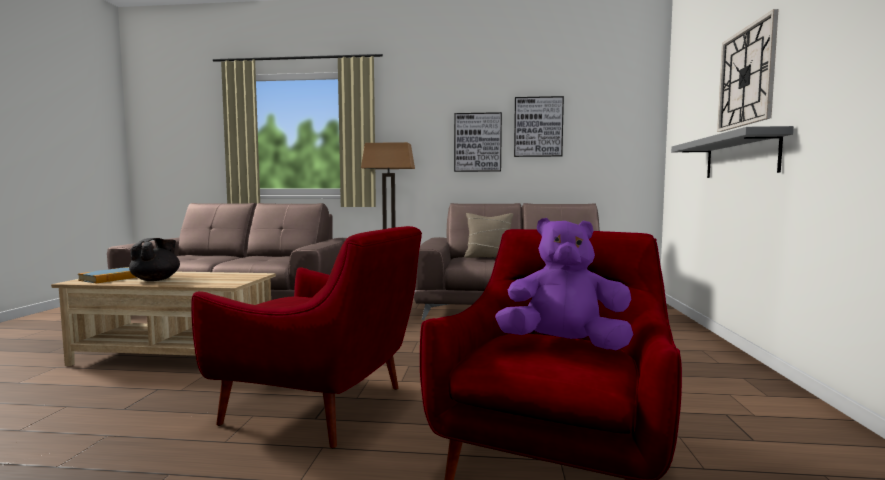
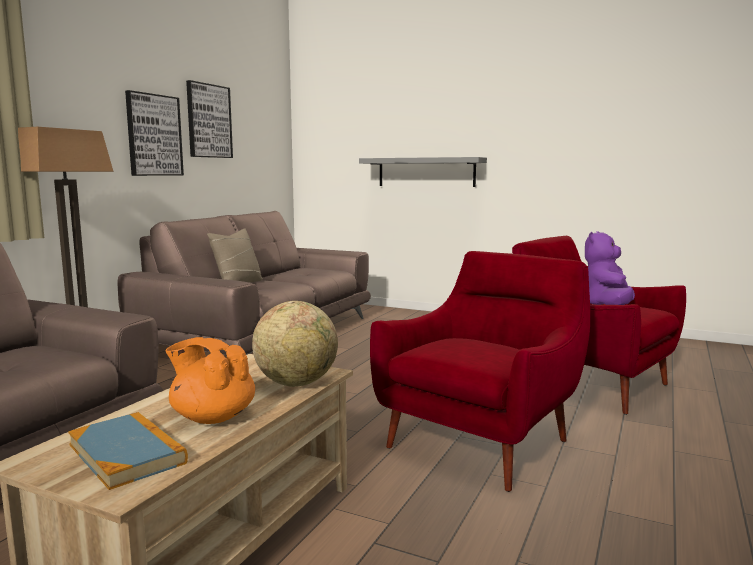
camera: 70 degrees left, 5 degrees up
black teapot [129,238,180,281] -> orange teapot [166,337,255,424]
wall clock [717,9,779,132] -> none
none -> globe [252,301,338,387]

